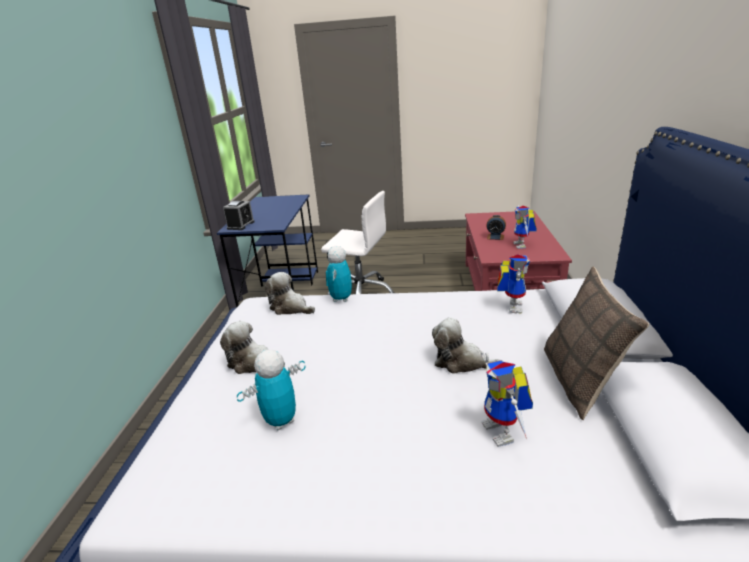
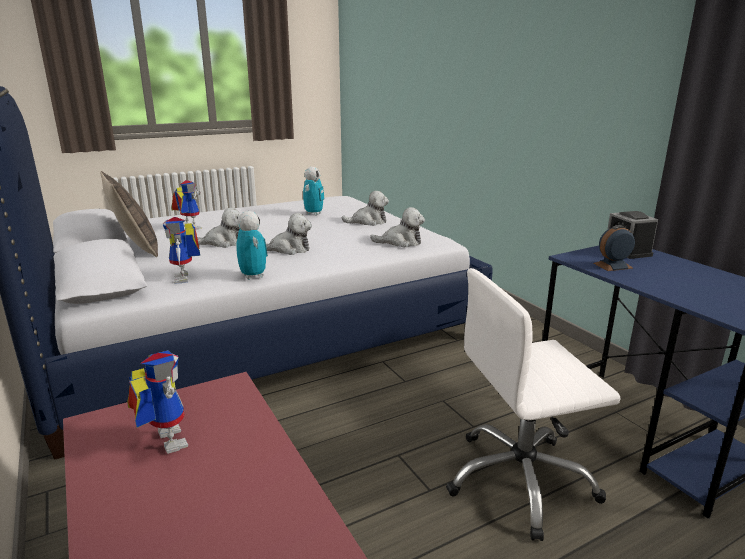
camera: 145 degrees right, 5 degrees down
toy robot [326,246,352,302] -> toy robot moved to [236,211,268,280]
alarm clock [486,215,506,240] -> alarm clock moved to [593,225,635,271]
none -> plush toy [266,213,312,255]

